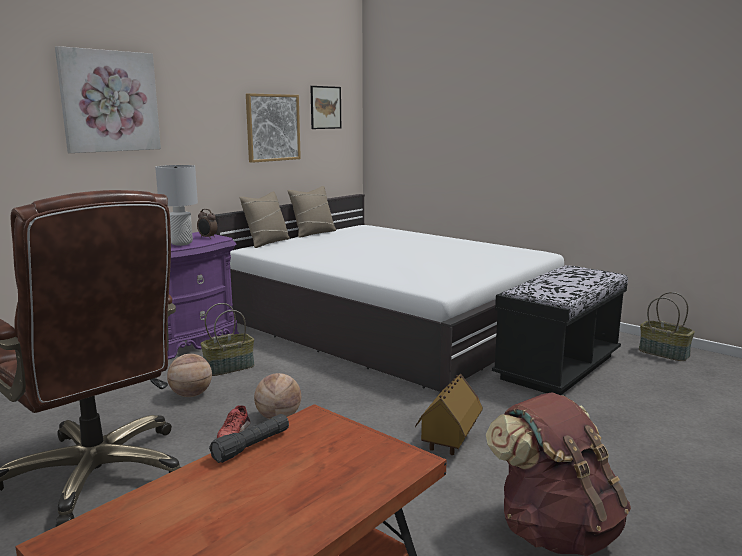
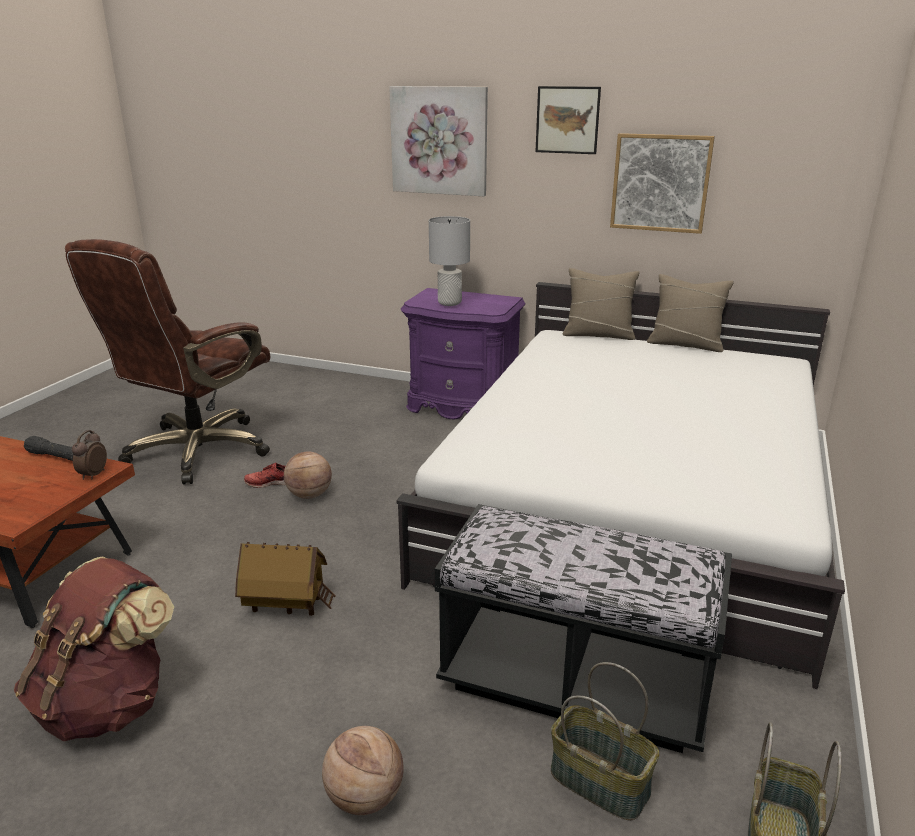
camera: 70 degrees right, 10 degrees up
basketball [167,354,212,397] -> basketball moved to [322,726,404,815]
alarm clock [197,209,218,239] -> alarm clock moved to [72,430,107,480]
basket [201,303,254,376] -> basket moved to [551,662,659,821]
picture [310,86,341,129] -> picture moved to [536,86,601,154]

